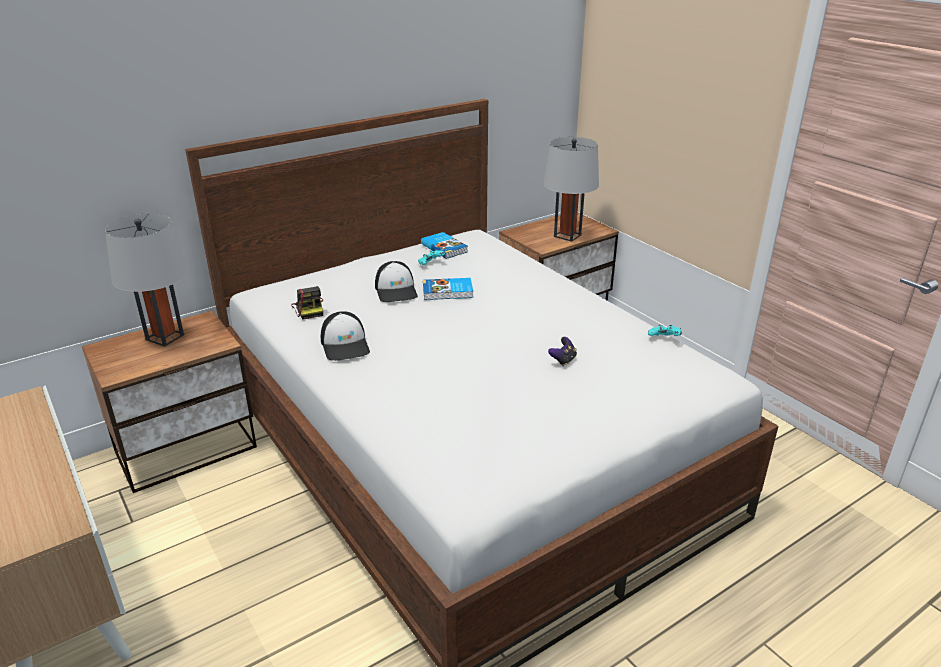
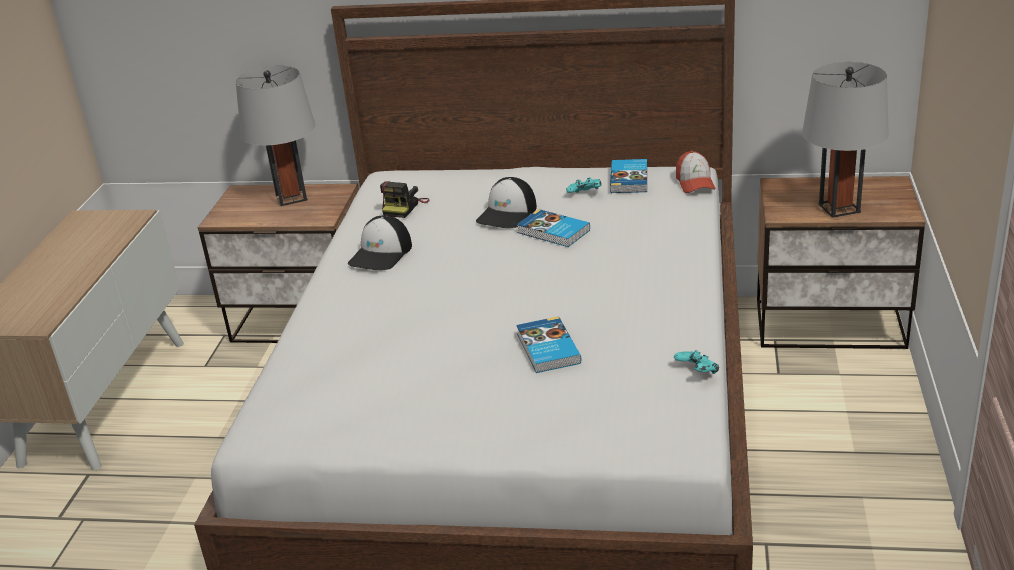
camera: 45 degrees right, 0 degrees up
game controller [548,337,577,366] -> book [517,316,581,373]
none -> cap [676,151,716,193]

